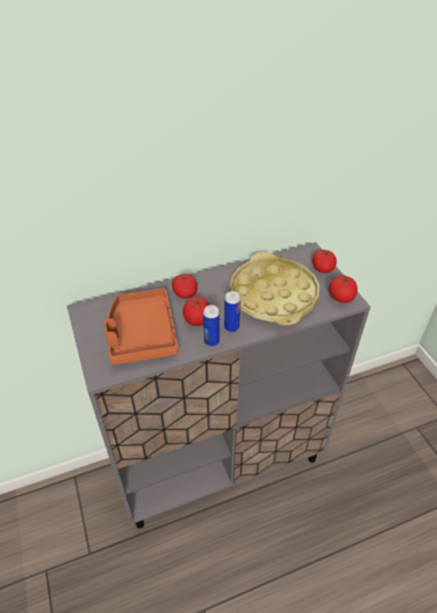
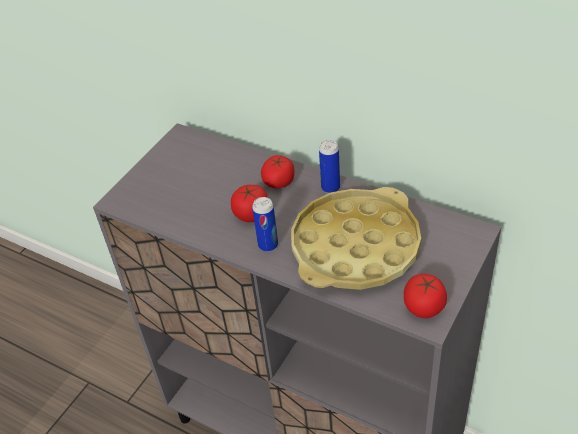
camera: 55 degrees right, 0 degrees up
orange tray [104,288,178,365] -> none
can [203,305,220,346] -> can moved to [319,140,340,193]
tomato [312,250,337,273] -> none

